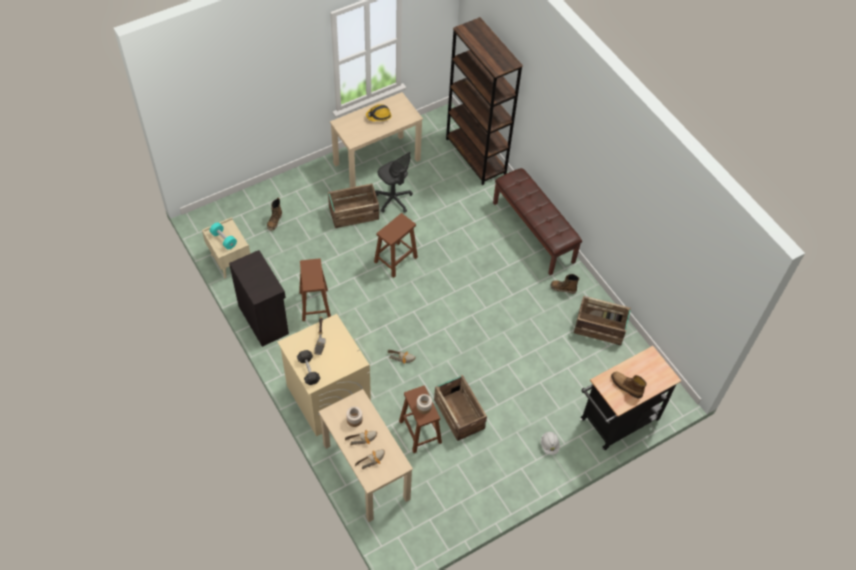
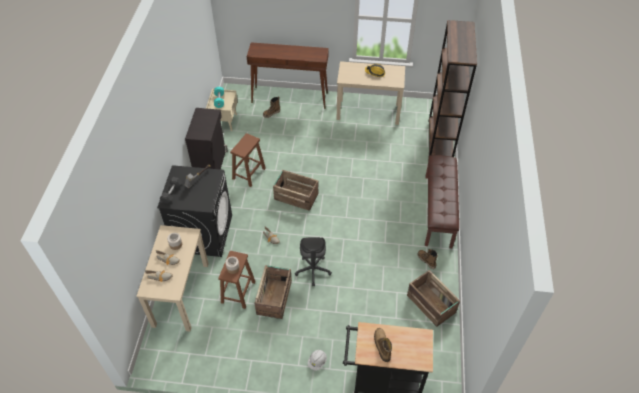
camera: 40 degrees right, 5 degrees down
beige washing machine [278,314,371,437] -> black washing machine [157,165,232,257]
crate [328,184,379,228] -> crate moved to [273,170,318,211]
brown stool [374,213,418,278] -> none
grey office chair [375,152,413,213] -> grey office chair moved to [295,237,332,286]
none -> brown console table [247,42,329,109]

